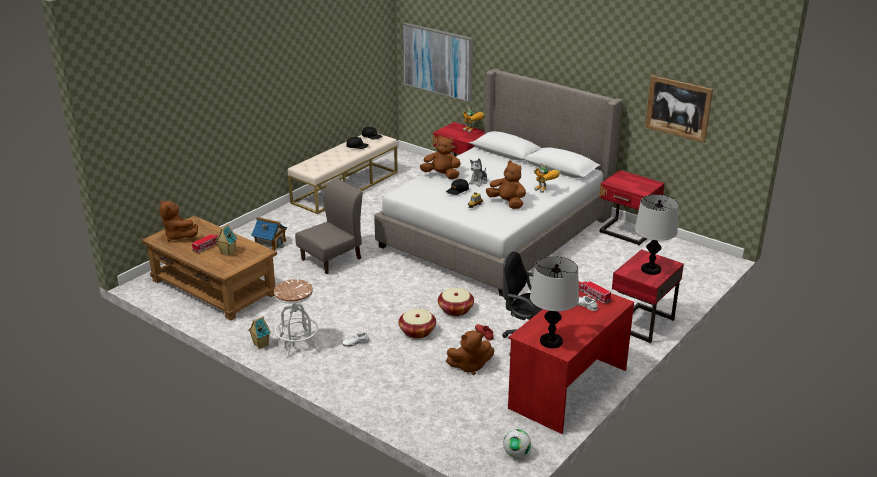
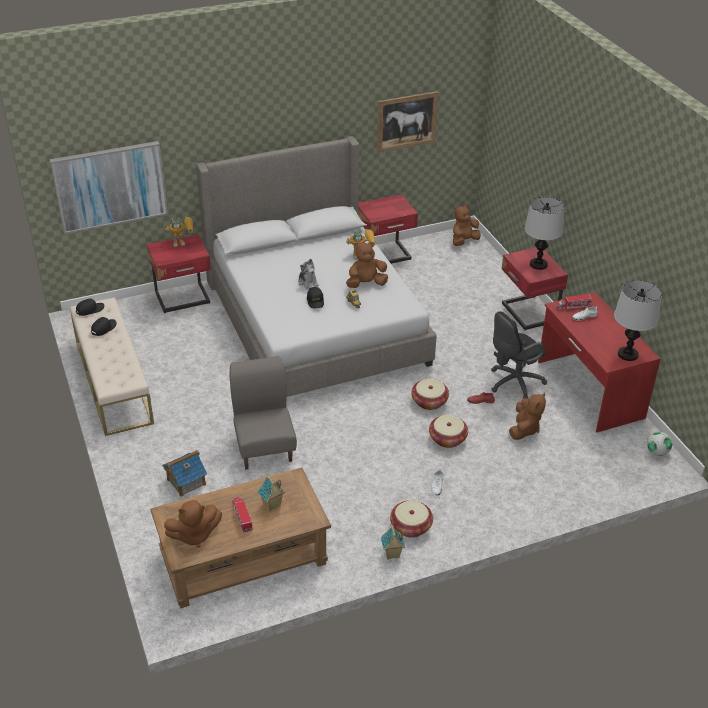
camera: 60 degrees left, 10 degrees up
white stool [274,279,319,357] -> basket [390,500,433,538]
brown plush toy [420,135,461,179] -> brown plush toy moved to [453,204,481,246]

